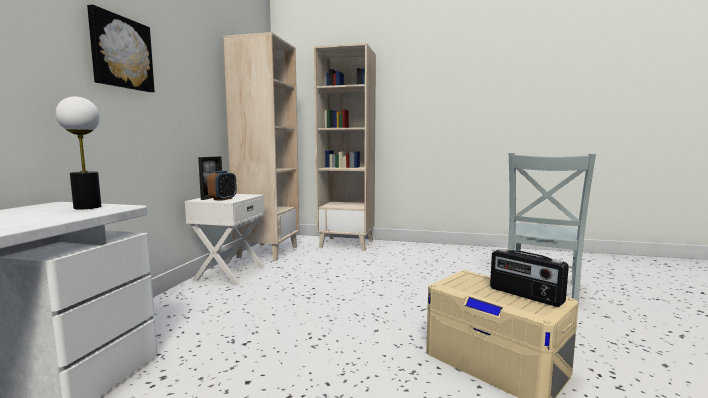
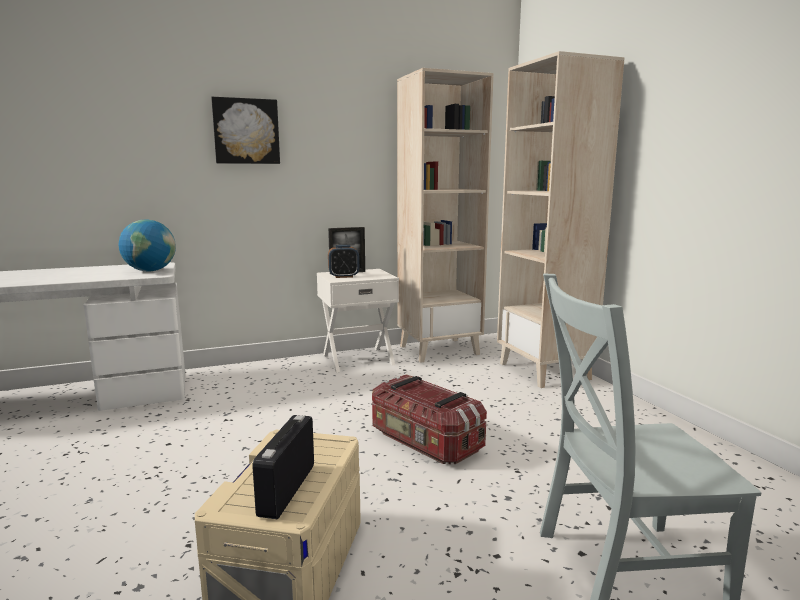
camera: 55 degrees right, 5 degrees up
table lamp [56,96,101,209] -> globe [119,219,176,271]
none -> storage box [372,374,487,464]

